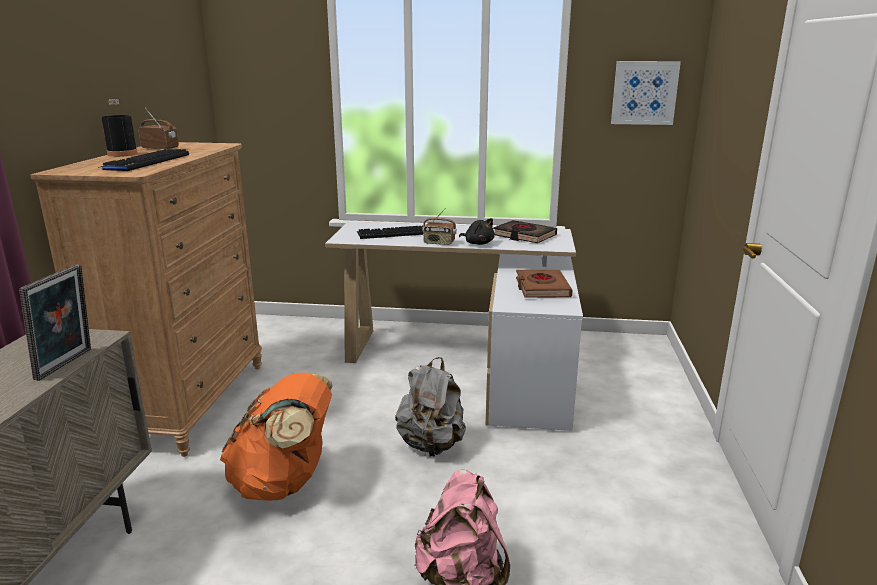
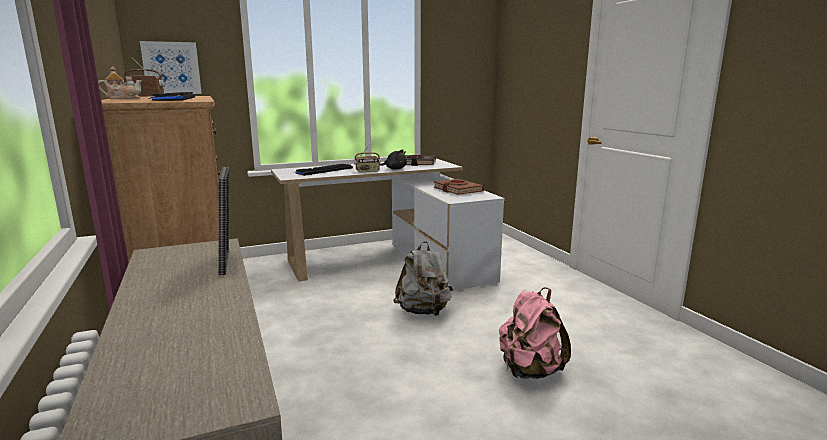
camera: 30 degrees left, 5 degrees down
black bottle [101,99,138,157] -> teapot [98,67,142,99]
orange backpack [220,372,333,501] -> none
picture [611,61,681,125] -> picture moved to [140,41,202,94]

